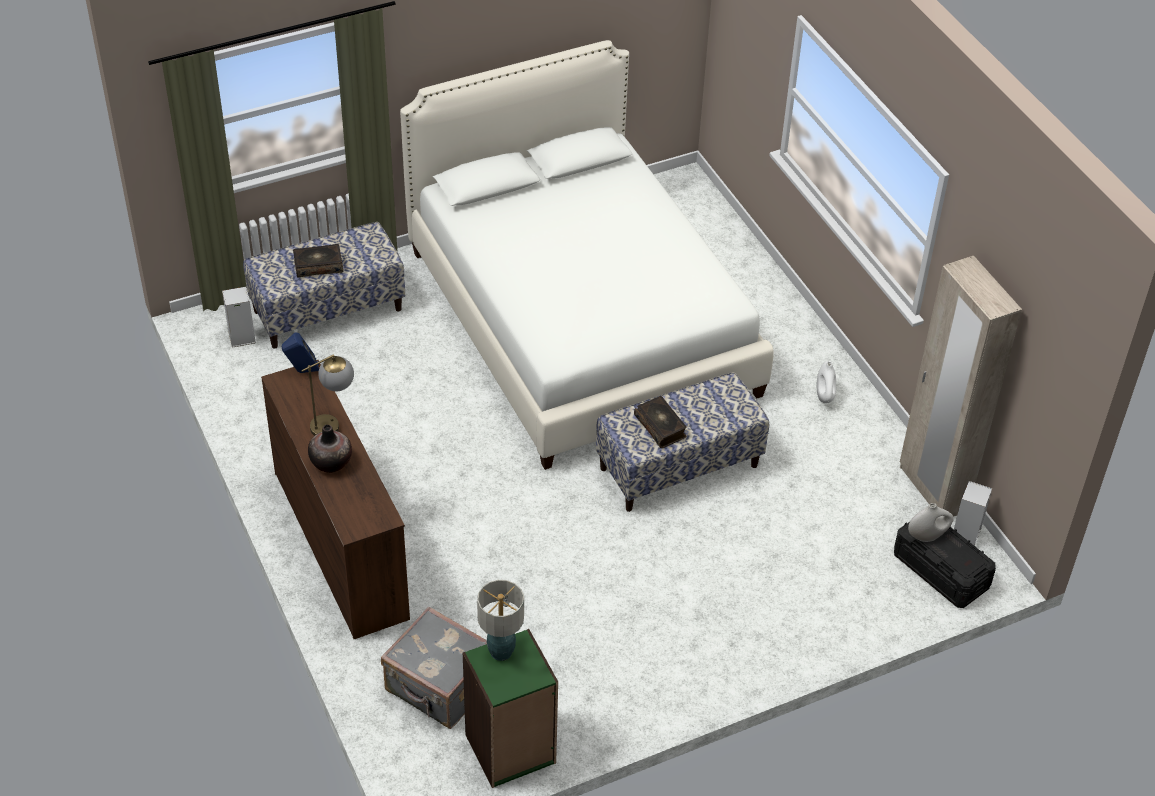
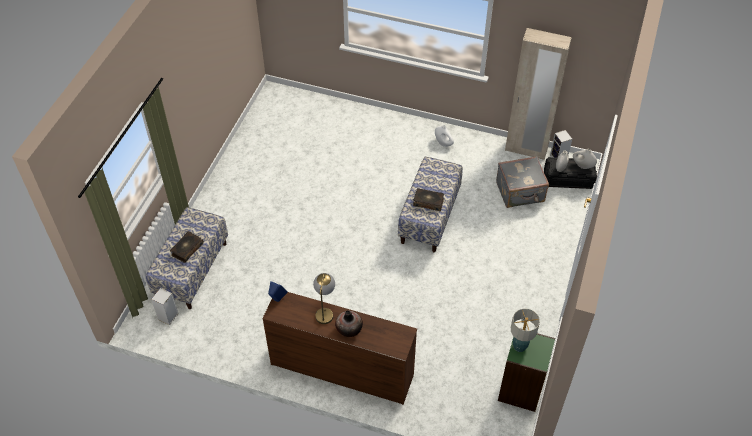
camera: 45 degrees left, 5 degrees up
grey suitcase [381,606,487,729] -> grey suitcase moved to [496,156,549,208]
white bed [400,40,774,470] -> none
none -> white vase [573,149,597,169]

